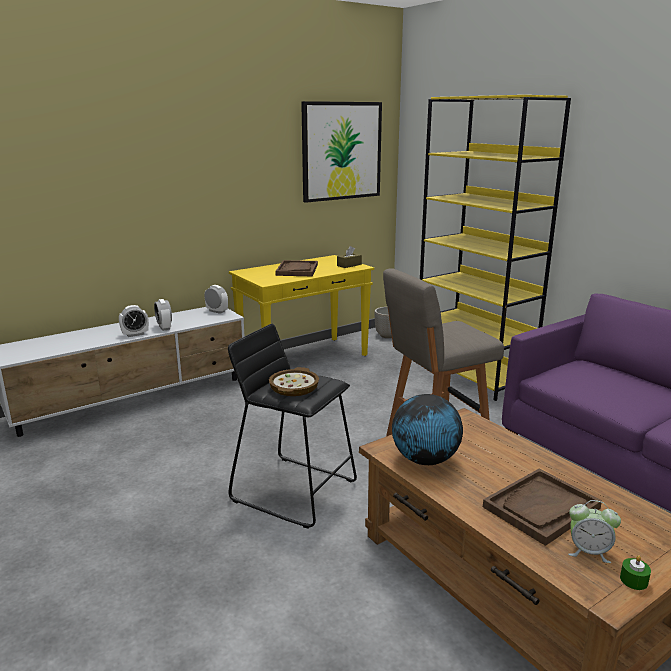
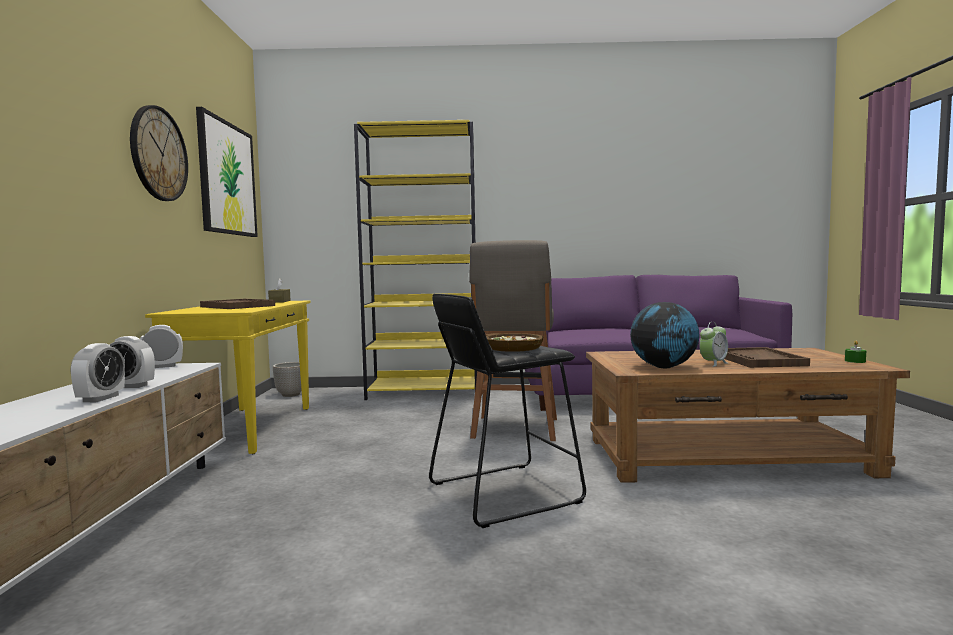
camera: 55 degrees left, 15 degrees down
alarm clock [568,500,621,563] -> alarm clock moved to [699,322,728,367]
none -> wall clock [130,105,188,201]

